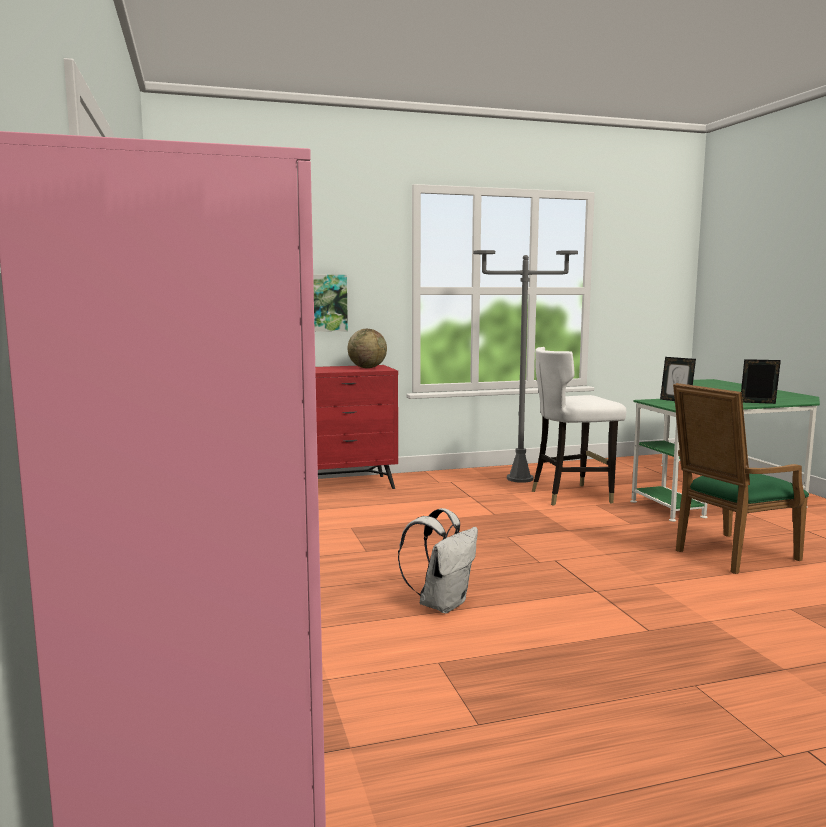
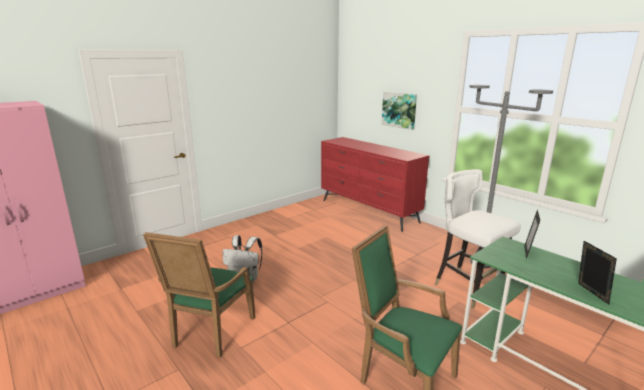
camera: 65 degrees right, 10 degrees up
globe [347,329,387,368] -> none
none -> green armchair [143,232,255,358]

